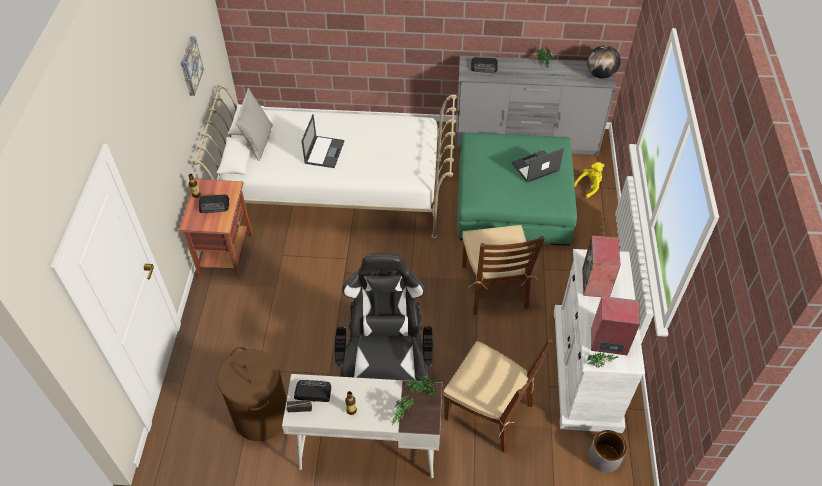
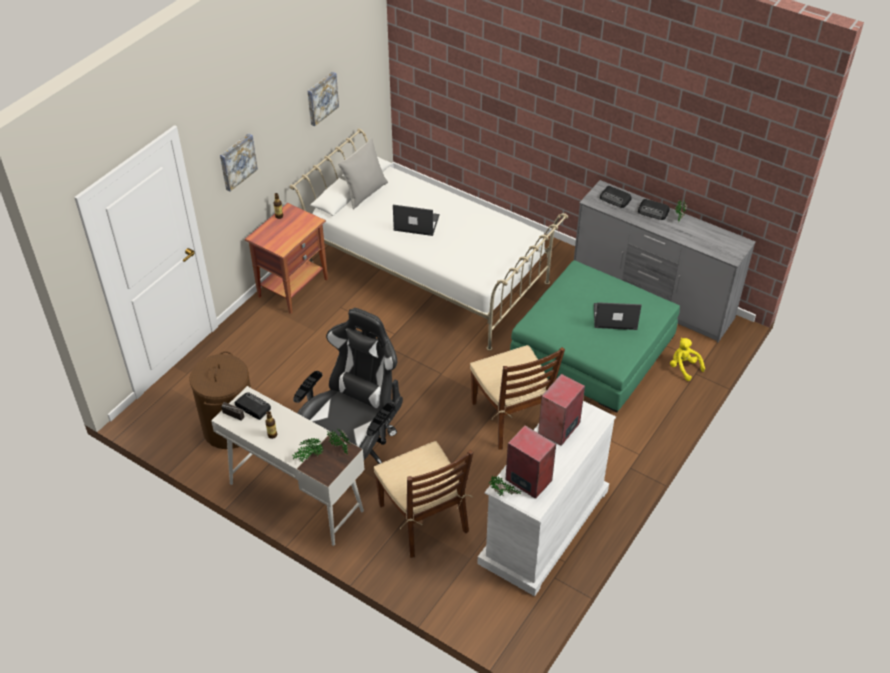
camera: 30 degrees right, 5 degrees down
radio [199,195,229,213] -> radio moved to [638,199,670,220]
laptop [302,114,344,168] -> laptop turned 120 degrees counterclockwise [393,205,440,236]
brown chair [462,225,544,315] -> brown chair turned 45 degrees counterclockwise [470,345,565,450]
yellow plush toy [574,162,604,198] -> yellow plush toy turned 120 degrees counterclockwise [670,338,705,381]
globe [587,45,621,79] -> none
grey planter [588,430,627,472] -> none
none -> picture [220,133,258,191]

